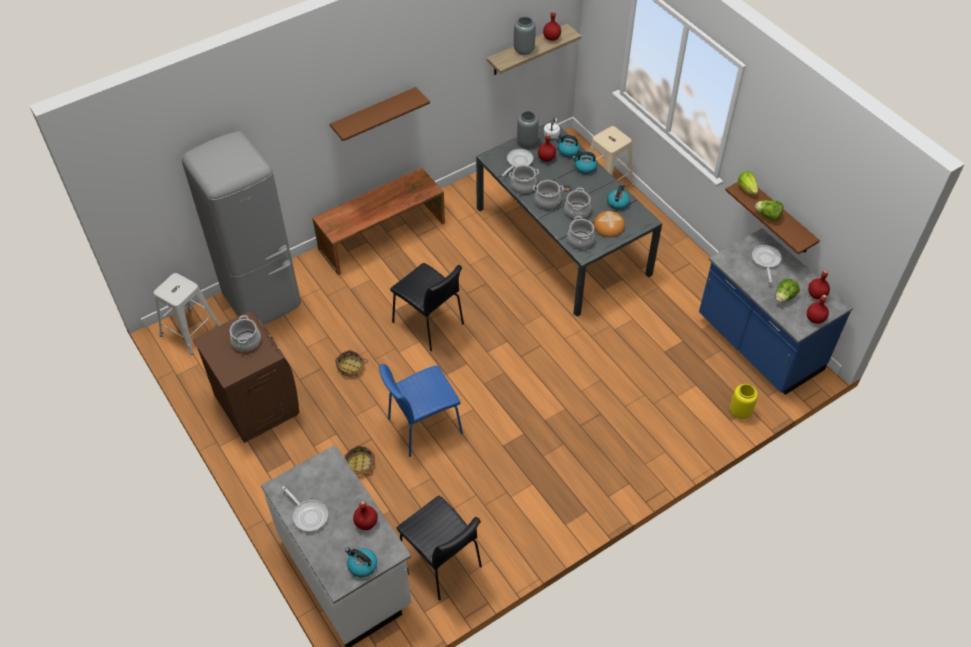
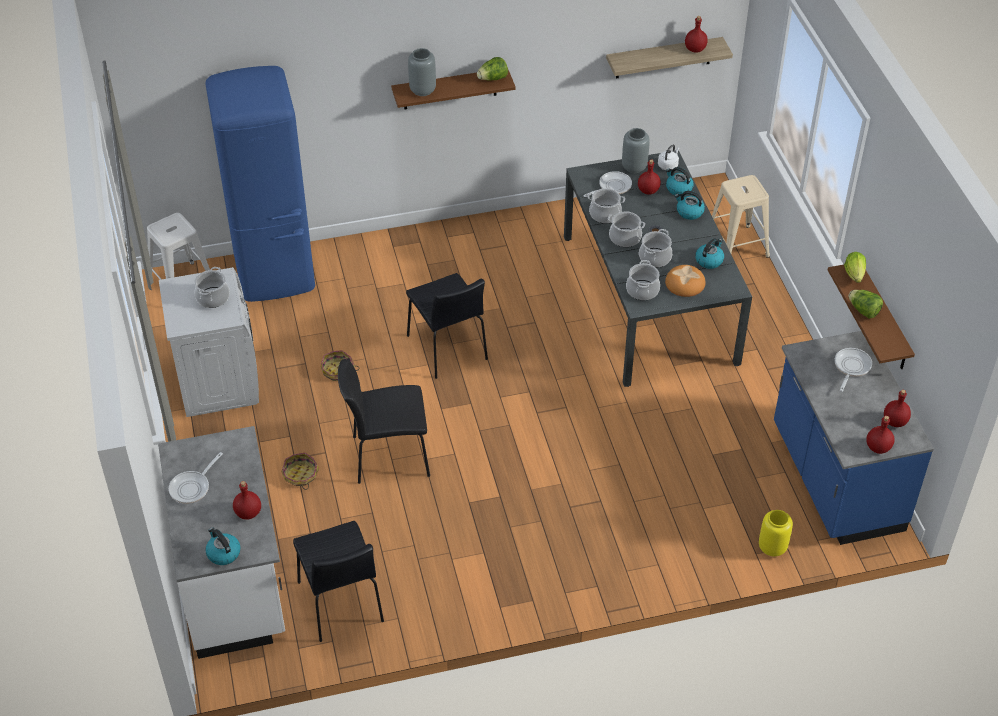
camera: 20 degrees right, 5 degrees down
grey fridge [182,131,301,325] -> blue fridge [205,66,315,302]
brown washing machine [193,310,299,443] -> white washing machine [159,267,259,417]
frying pan [282,486,328,532] -> frying pan turned 60 degrees clockwise [169,452,223,504]
brown bench [312,168,445,275] -> none
blue chair [379,364,463,457] -> black chair [338,359,430,484]
grey vase [514,16,536,55] -> grey vase moved to [408,48,436,96]
lettuce [775,279,800,303] -> lettuce moved to [477,57,508,81]

